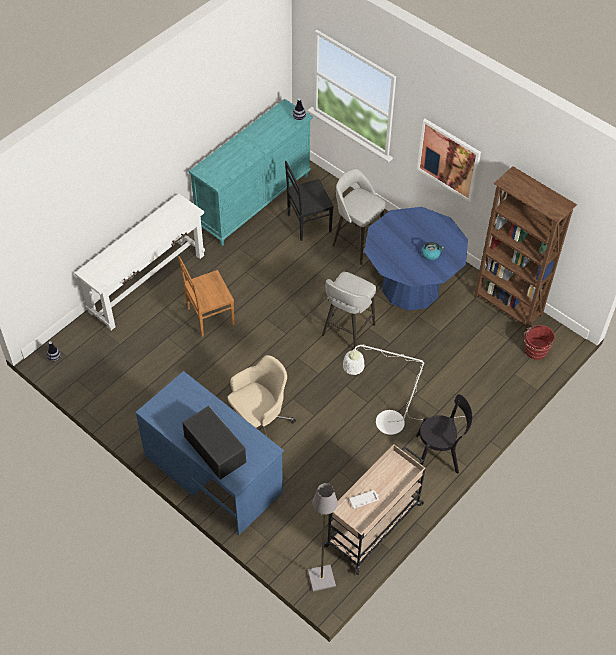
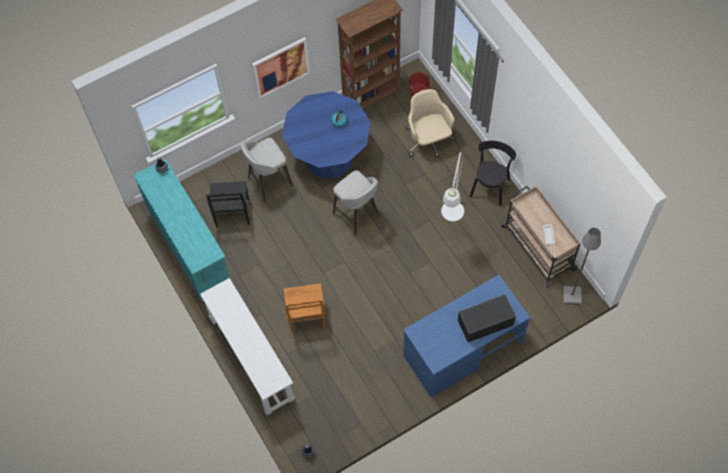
camera: 70 degrees left, 10 degrees up
beige office chair [227,355,296,437] -> beige office chair moved to [406,89,455,158]

